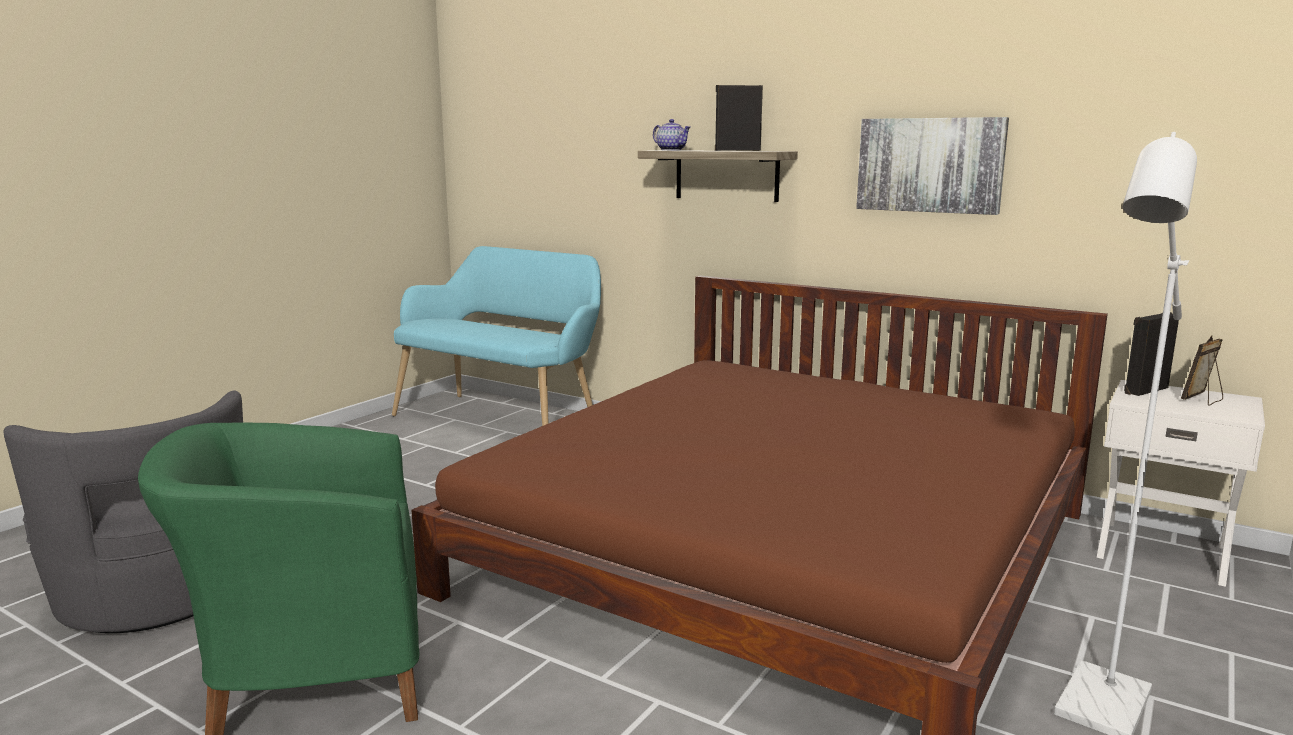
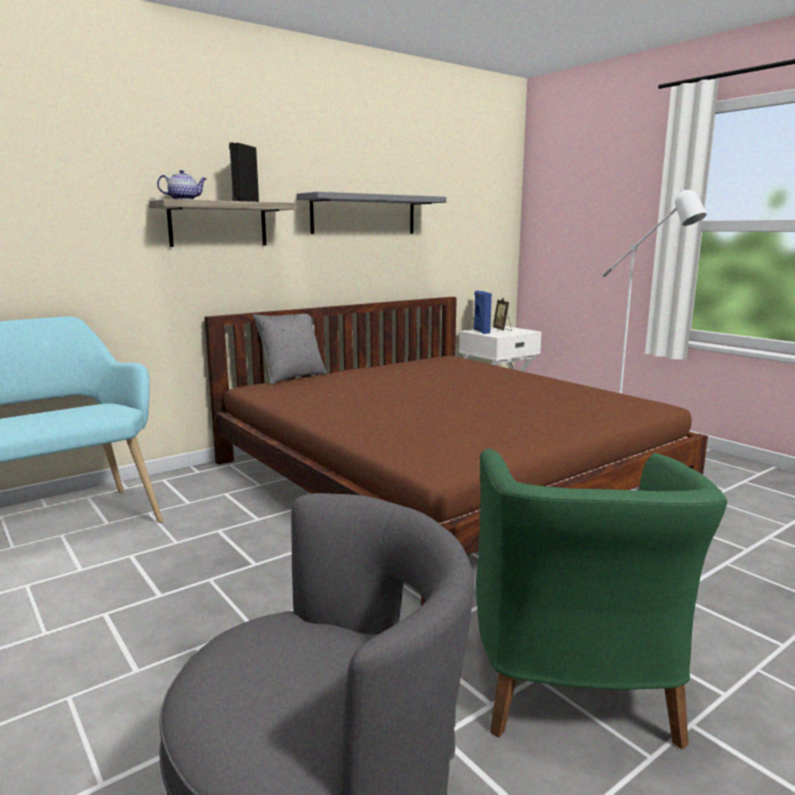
camera: 70 degrees left, 0 degrees up
picture [856,117,1009,215] -> grey shelf [297,192,447,234]
black speaker [1124,312,1179,396] -> blue speaker [474,291,492,334]
none -> grey pillow [253,314,326,385]

